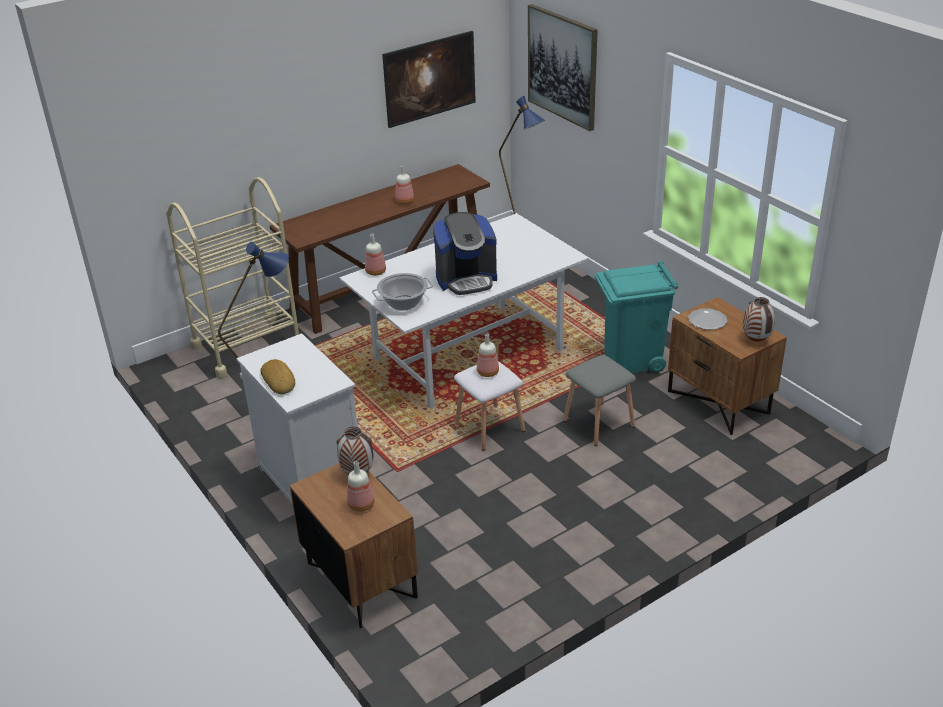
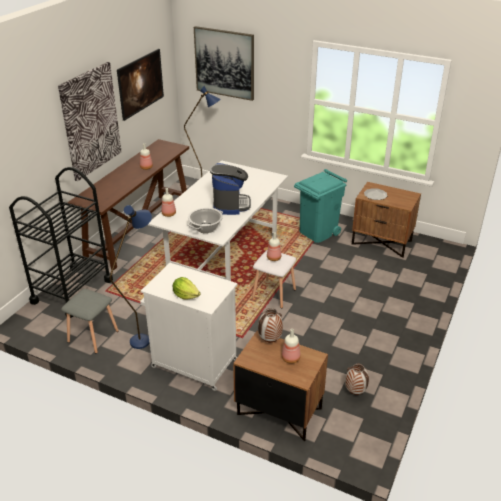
camera: 30 degrees left, 0 degrees up
beige cart [166,177,299,379] -> black cart [9,167,113,318]
bread [261,359,295,394] -> lettuce [173,277,201,300]
coffee machine [433,212,497,295] -> coffee machine turned 45 degrees counterclockwise [210,163,251,215]
grey stool [563,355,636,446] -> grey stool moved to [61,289,119,353]
vase [743,297,775,342] -> vase moved to [345,363,369,395]
none -> picture [58,62,122,181]

